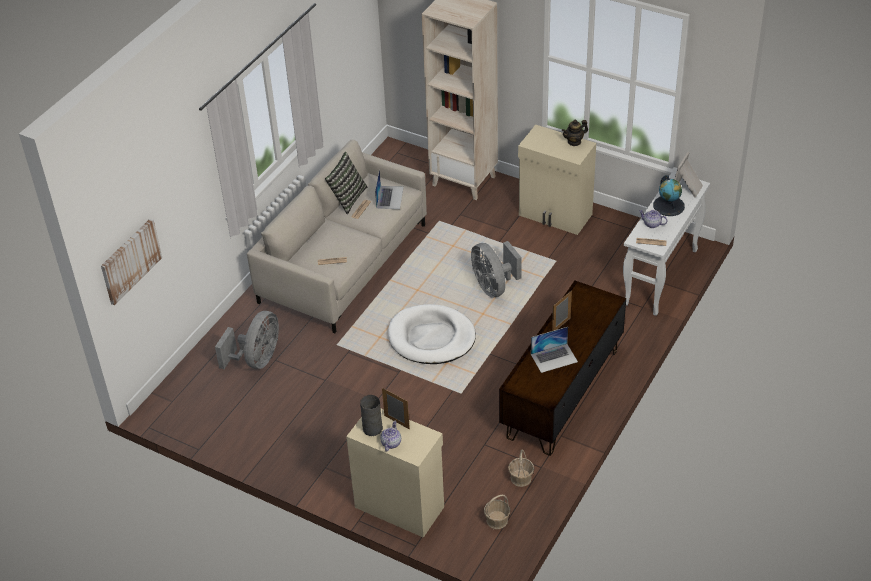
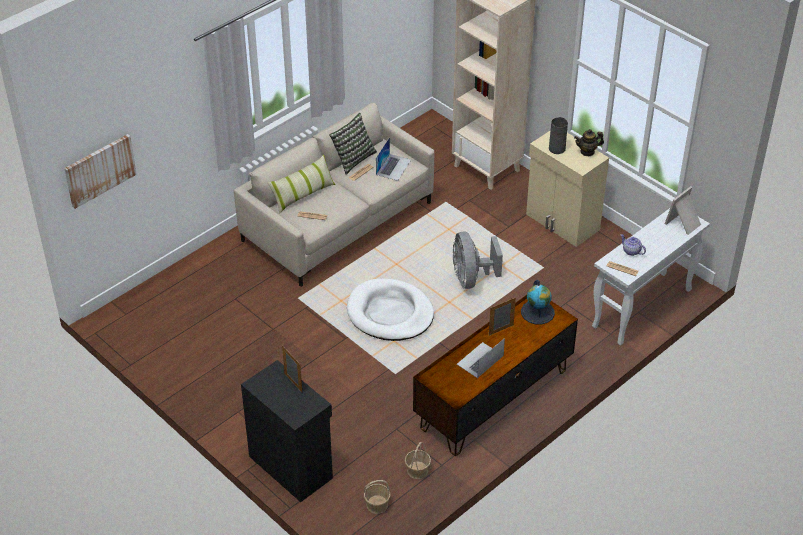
camera: 15 degrees right, 0 degrees up
grey fan [215,311,279,369] -> none
beige cabinet [346,409,444,538] -> black cabinet [241,360,333,502]
grey vase [360,395,383,436] -> grey vase moved to [549,117,568,154]
teapot [380,421,401,452] -> none
laptop [531,327,578,373] -> laptop turned 135 degrees clockwise [457,338,505,378]
globe [653,175,685,216] -> globe moved to [521,280,555,325]
none -> pillow [268,155,335,213]

